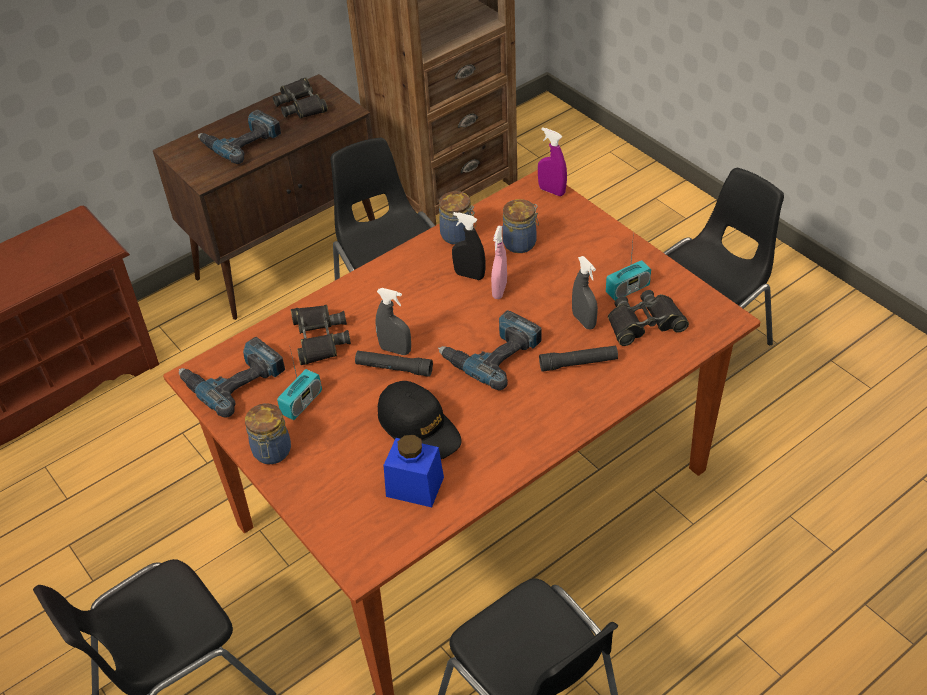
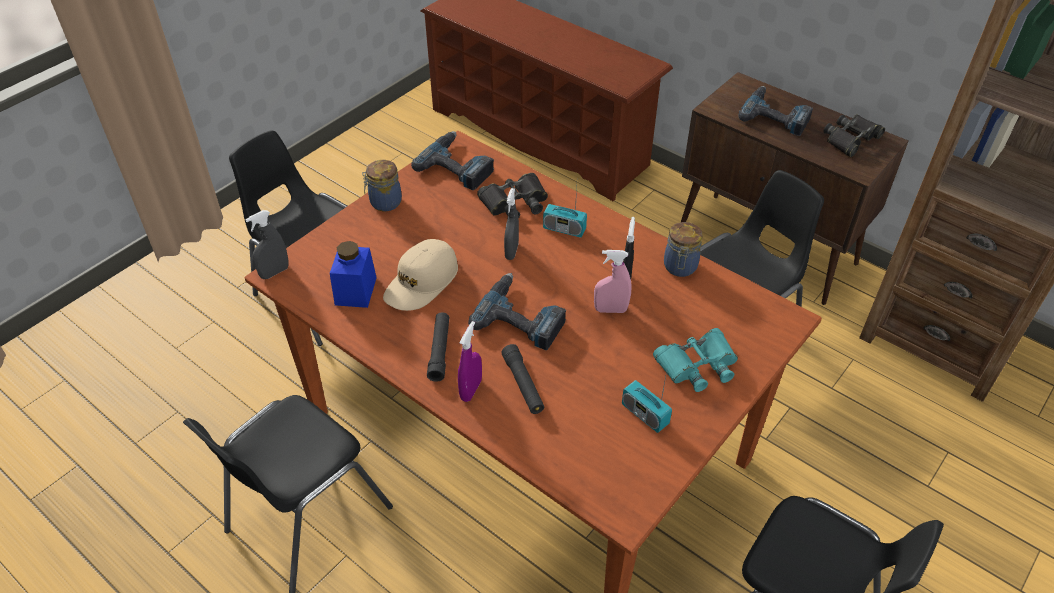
camera: 75 degrees right, 0 degrees up
radio [277,345,322,420] -> radio moved to [543,187,587,238]
black flashlight [355,351,433,377] -> black flashlight moved to [427,313,449,382]
black cap [378,381,462,459] -> beige cap [383,239,458,311]
jar [502,199,539,253] -> none
purple spray bottle [538,127,567,196] -> purple spray bottle moved to [458,321,482,402]
grey spray bottle [572,256,598,330] -> grey spray bottle moved to [245,210,289,279]
black binoculars [608,290,689,346] -> none
none -> turquoise binoculars [653,328,738,392]

